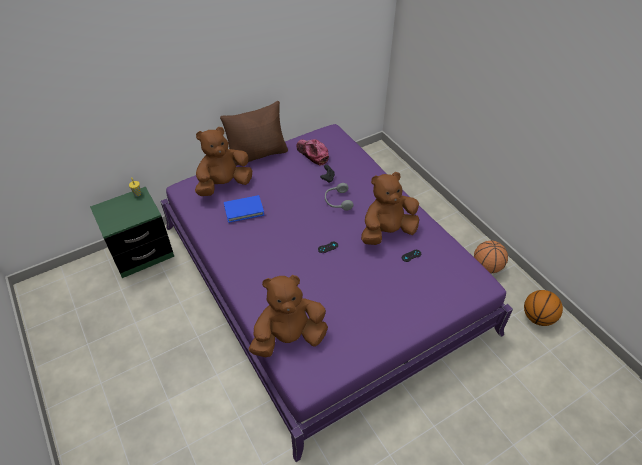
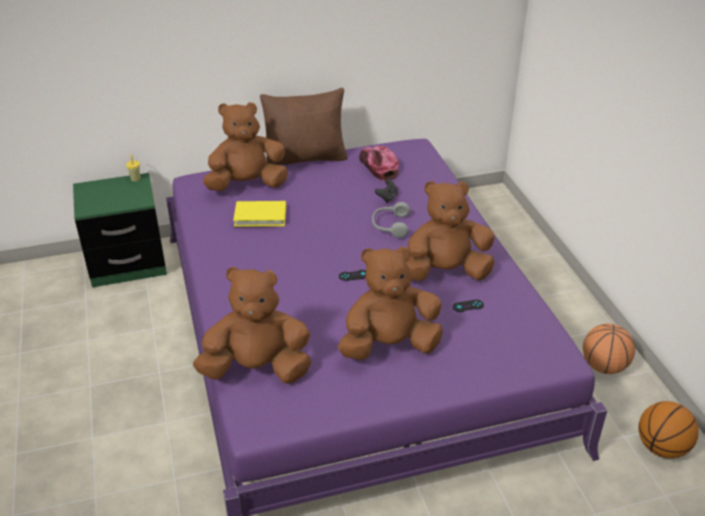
camera: 15 degrees right, 10 degrees down
blue book [224,195,264,223] -> yellow book [233,201,286,227]
none -> brown plush toy [338,246,443,360]

